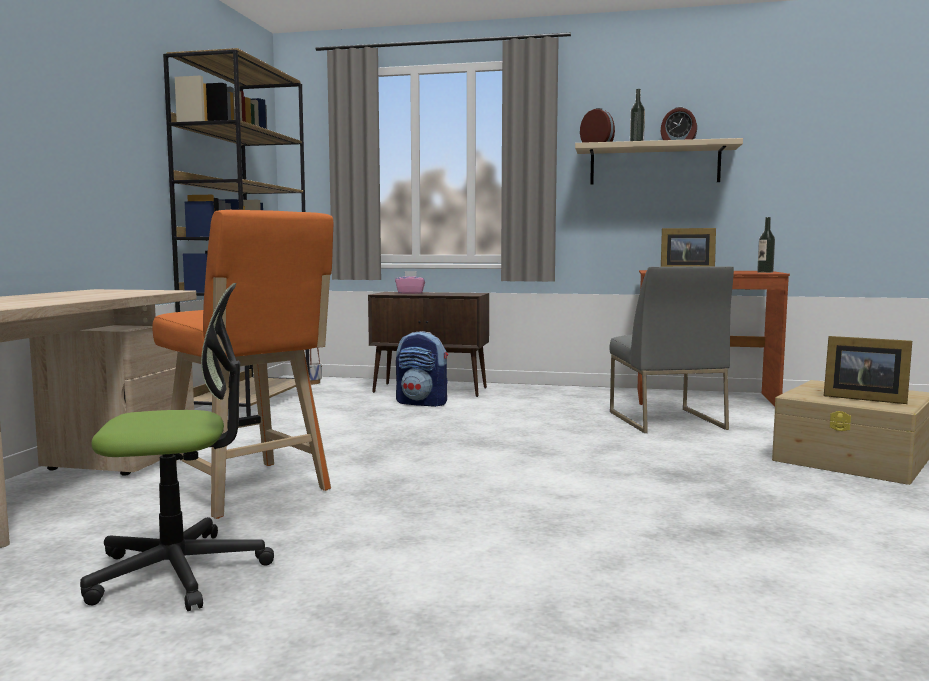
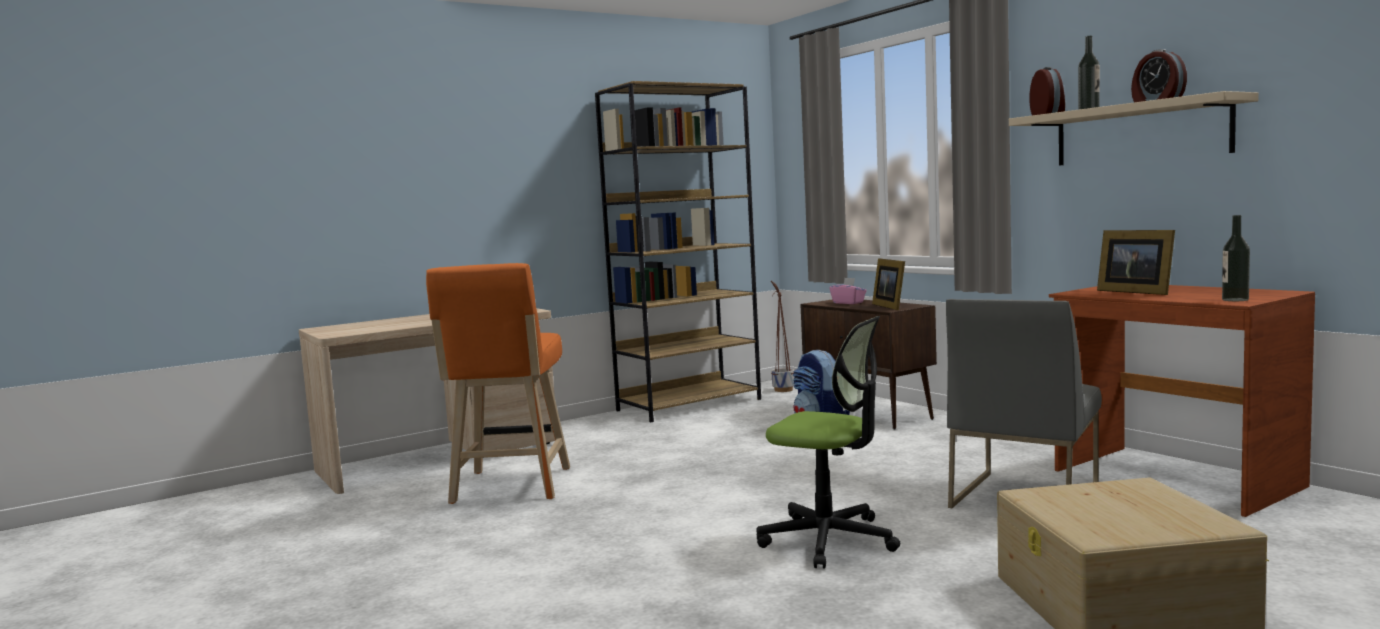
camera: 45 degrees right, 0 degrees up
office chair [80,283,274,611] -> office chair moved to [757,316,901,569]
picture frame [824,336,912,404] -> picture frame moved to [872,258,905,310]

